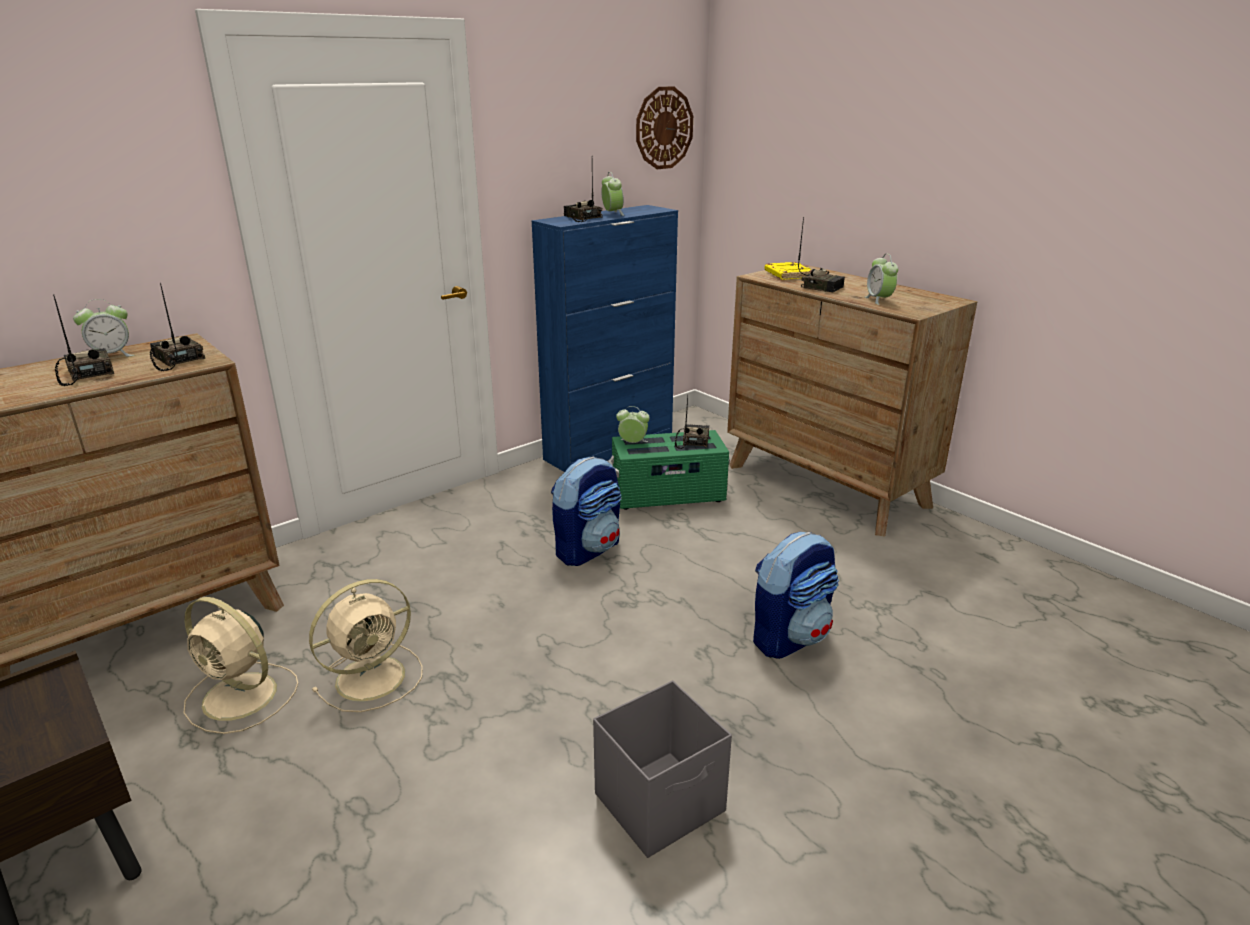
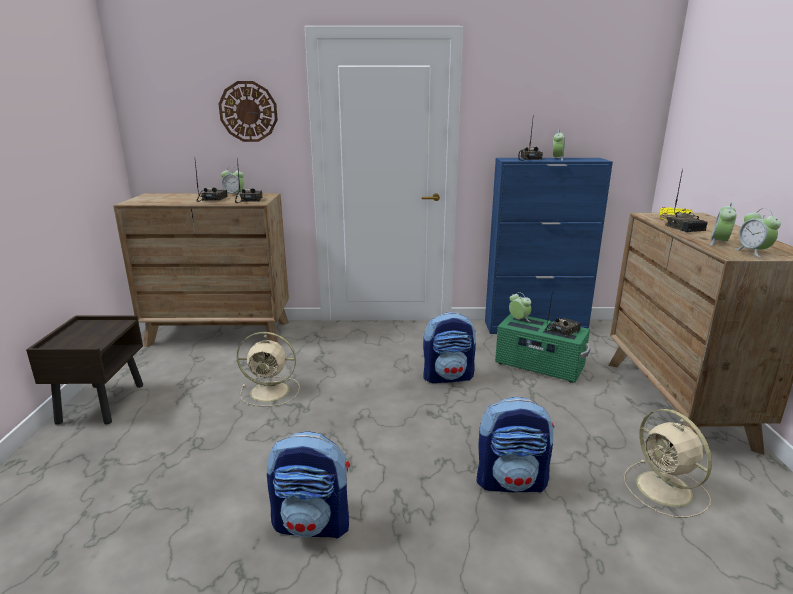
camera: 40 degrees right, 5 degrees down
beige fan [183,597,298,734] -> beige fan moved to [624,409,712,518]
grey storage box [593,680,732,858] -> backpack [267,431,350,539]
wall clock [636,86,693,169] -> wall clock moved to [219,81,278,142]
none -> alarm clock [735,208,781,257]

